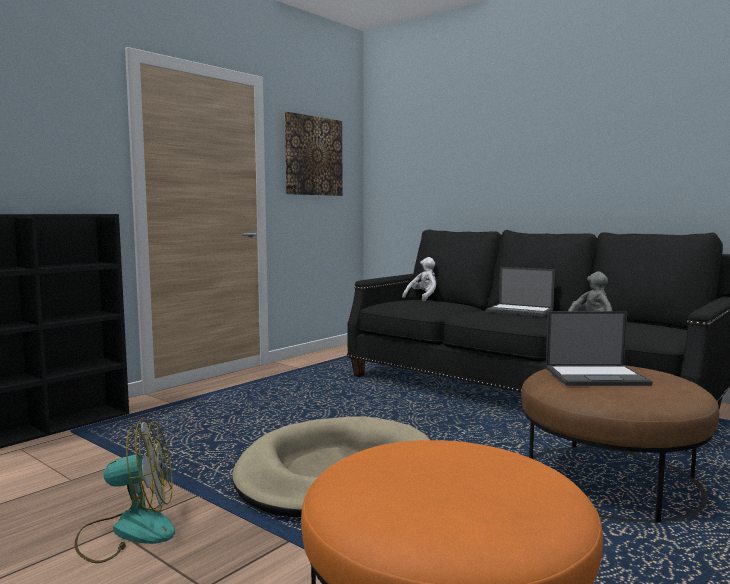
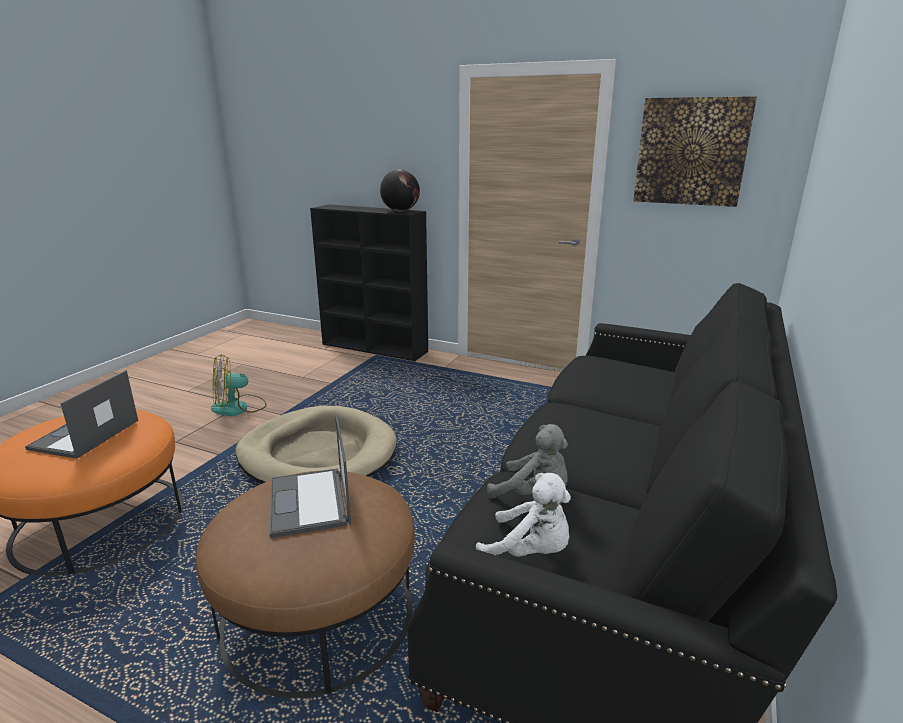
camera: 75 degrees right, 15 degrees up
fan [75,419,175,563] -> fan turned 90 degrees clockwise [211,354,267,416]
white plush toy [402,257,436,301] -> white plush toy moved to [476,473,571,557]
laptop [486,267,555,317] -> laptop moved to [25,370,138,459]
none -> globe [380,170,420,211]

